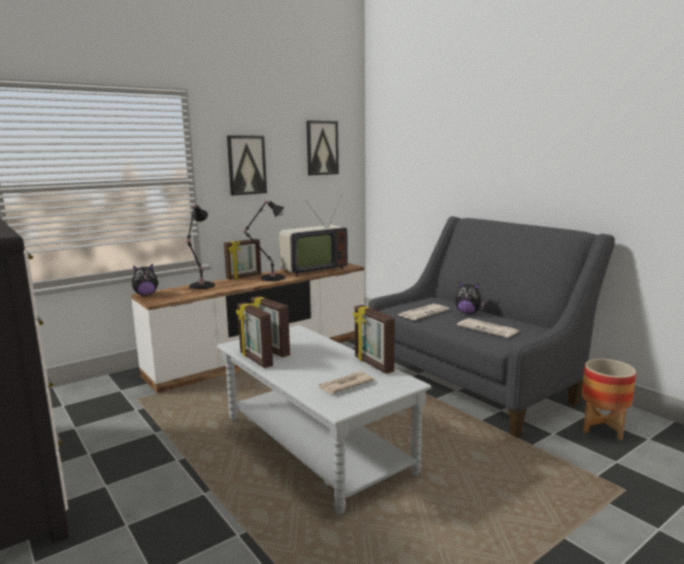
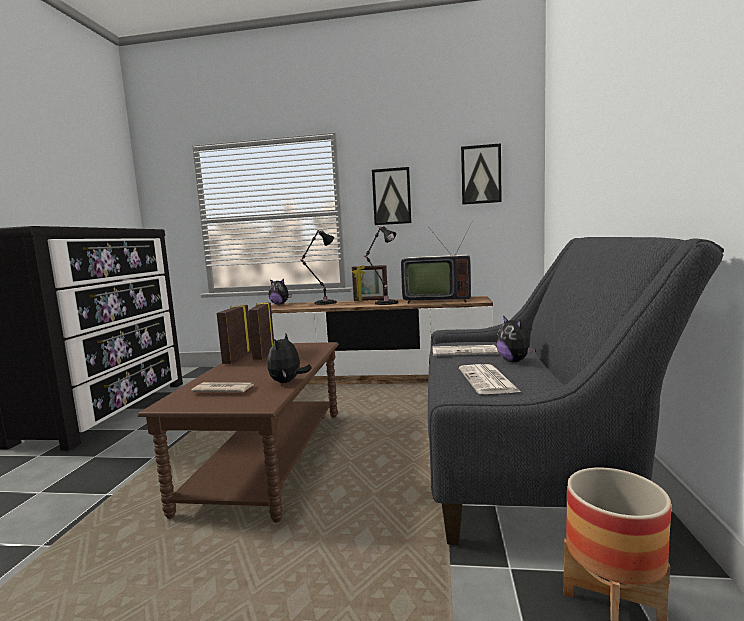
camera: 45 degrees right, 5 degrees down
grey coffee table [217,325,432,514] -> brown coffee table [138,342,339,523]
picture frame [353,305,395,374] -> plush toy [267,334,312,383]

